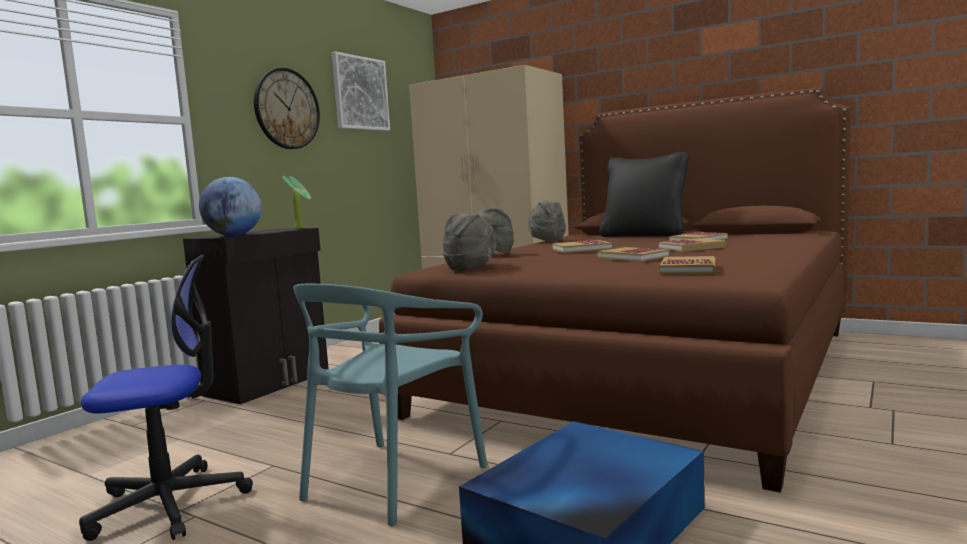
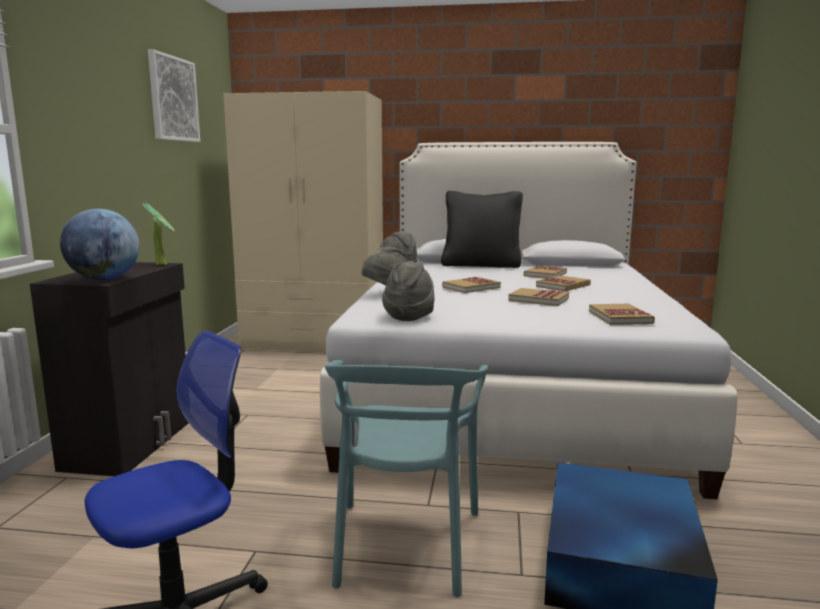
camera: 25 degrees left, 5 degrees up
wall clock [254,68,320,149] -> none
brown bed [379,88,850,492] -> white bed [320,142,737,499]

